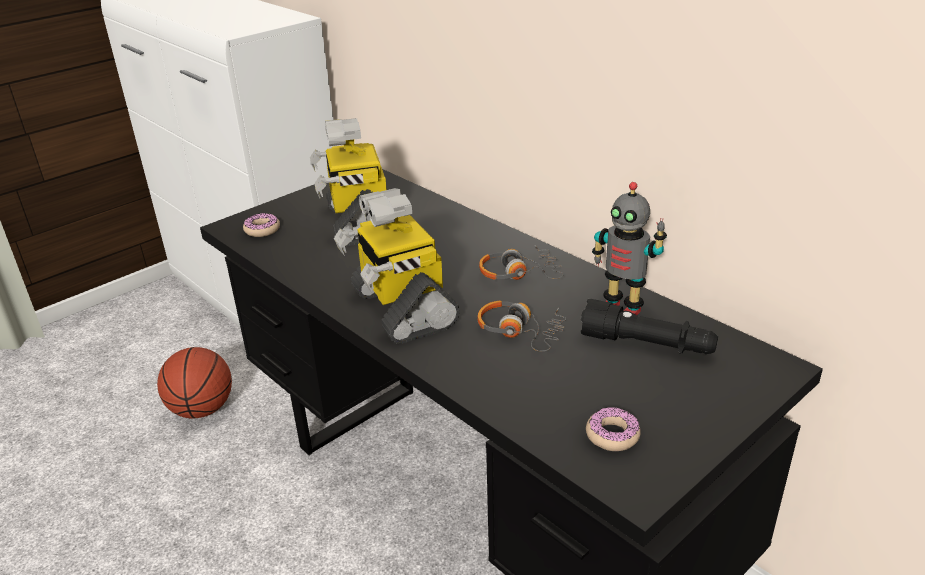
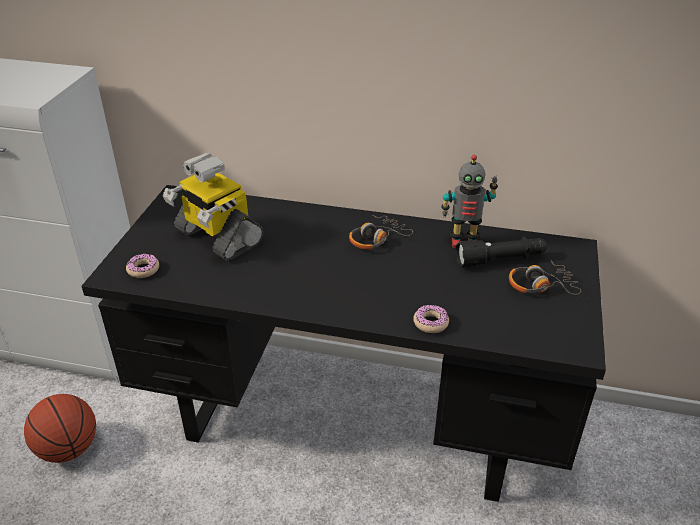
camera: 35 degrees left, 5 degrees up
toy robot [334,188,460,344] -> none
headphones [477,300,566,352] -> headphones moved to [509,261,581,295]
donut [586,407,641,451] -> donut moved to [413,305,449,333]

